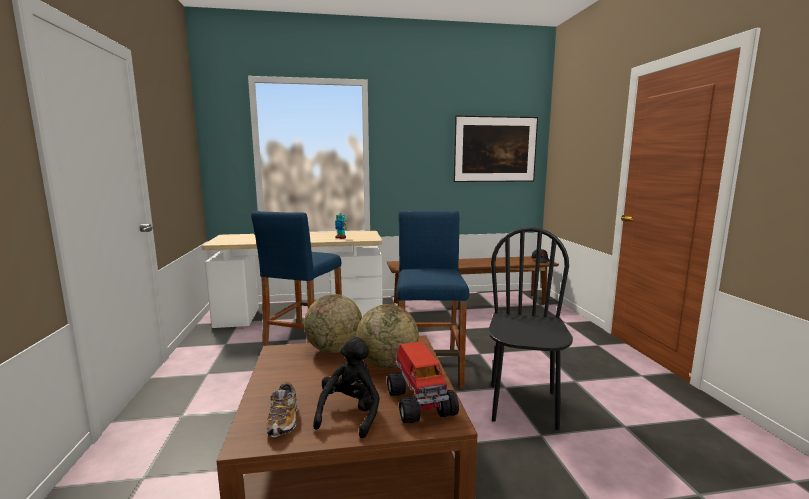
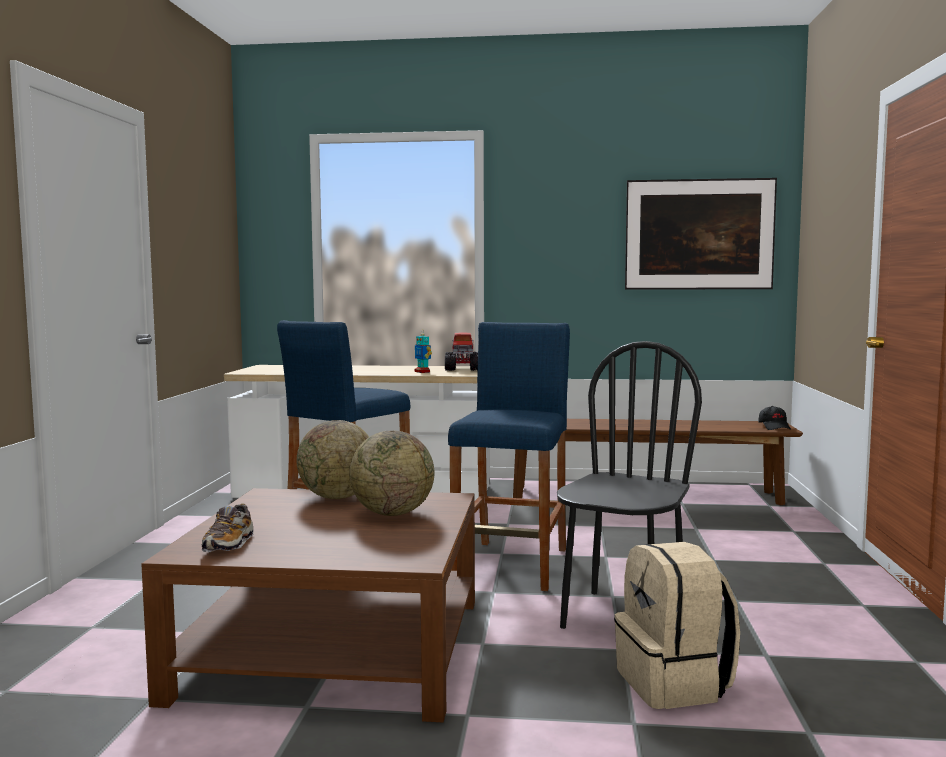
camera: 15 degrees right, 5 degrees down
black plush toy [313,337,380,438] -> none
toy truck [387,342,459,423] -> toy truck moved to [445,333,478,371]
none -> beige backpack [614,542,740,709]

